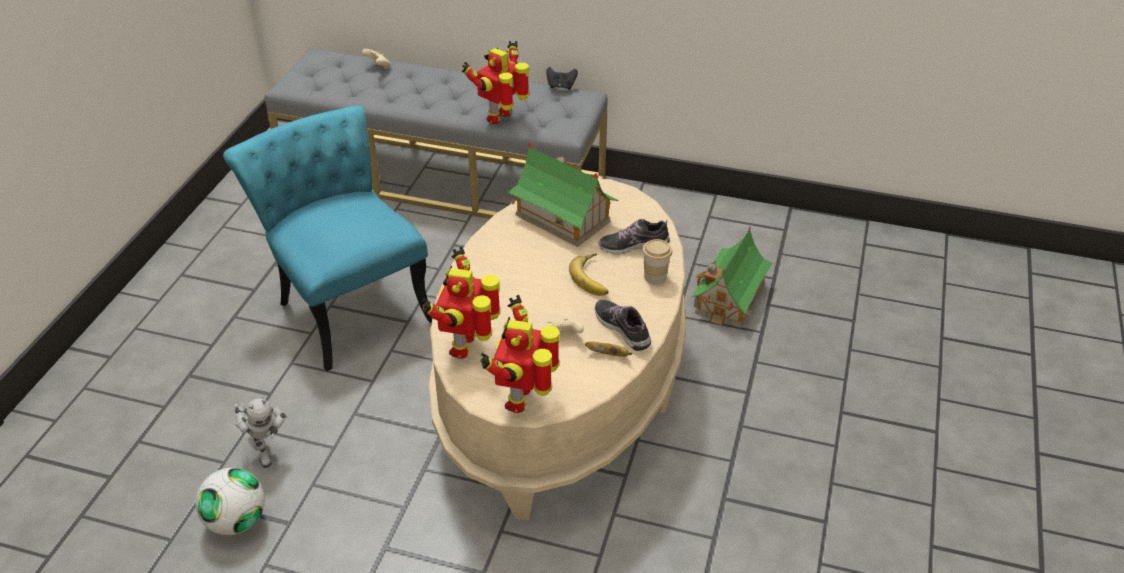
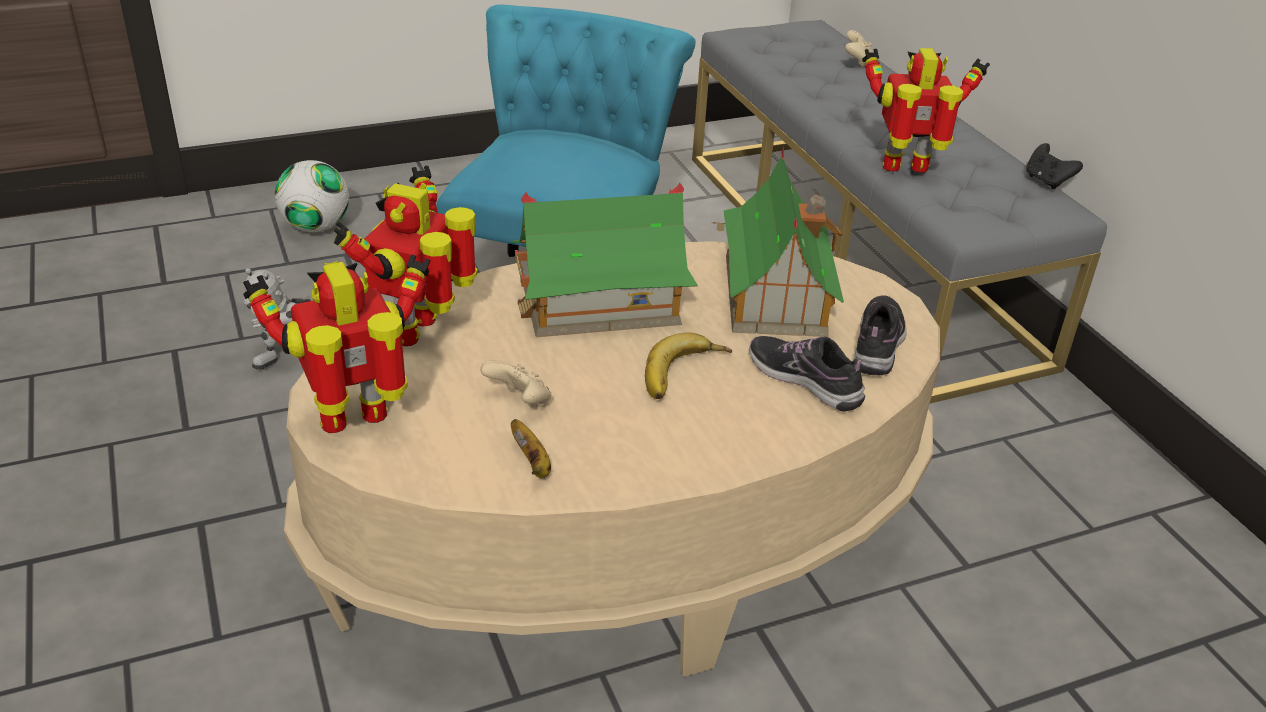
camera: 50 degrees right, 5 degrees down
football [196,468,265,535] -> football moved to [275,160,349,232]
toy robot [423,247,501,359] -> toy robot turned 45 degrees counterclockwise [333,166,478,346]
shoe [594,300,651,351] -> shoe moved to [854,295,907,375]
cup [642,239,672,284] -> none
toy house [692,227,773,328] -> toy house moved to [511,182,698,337]

